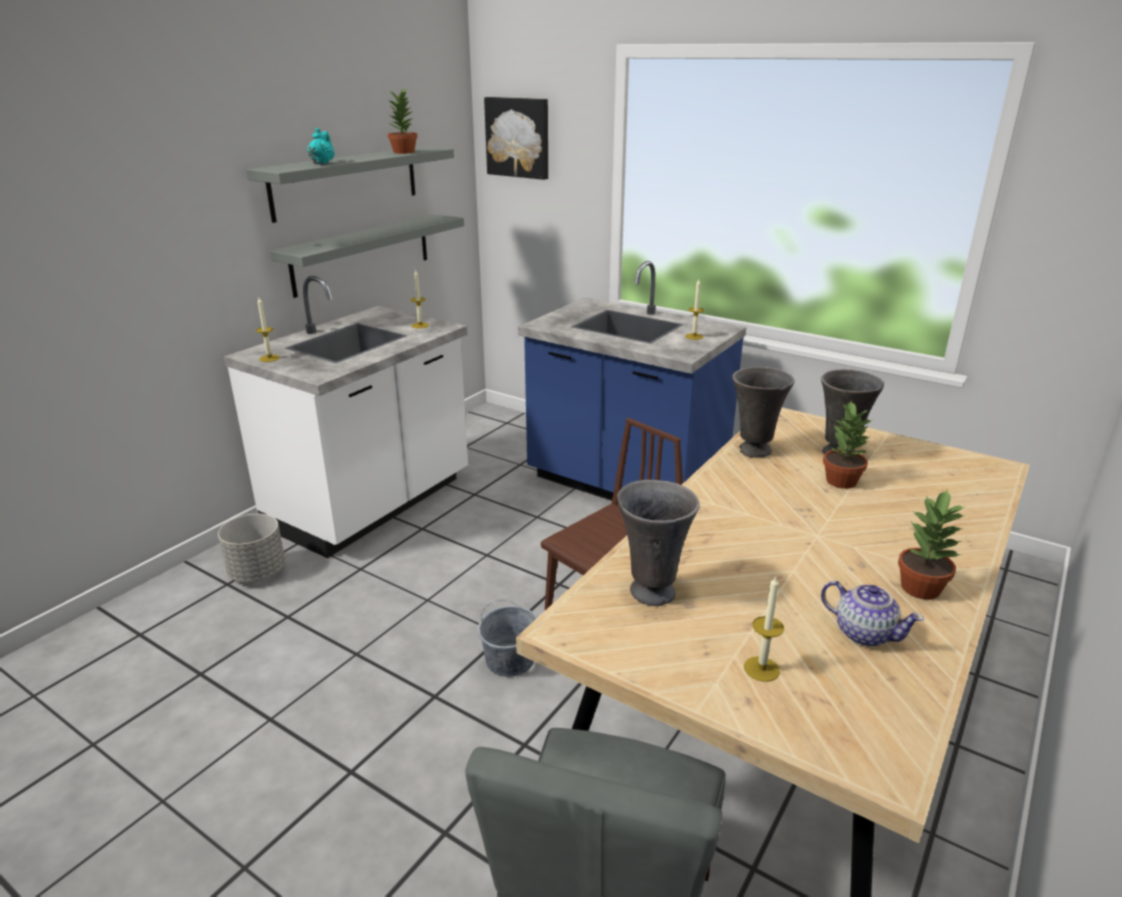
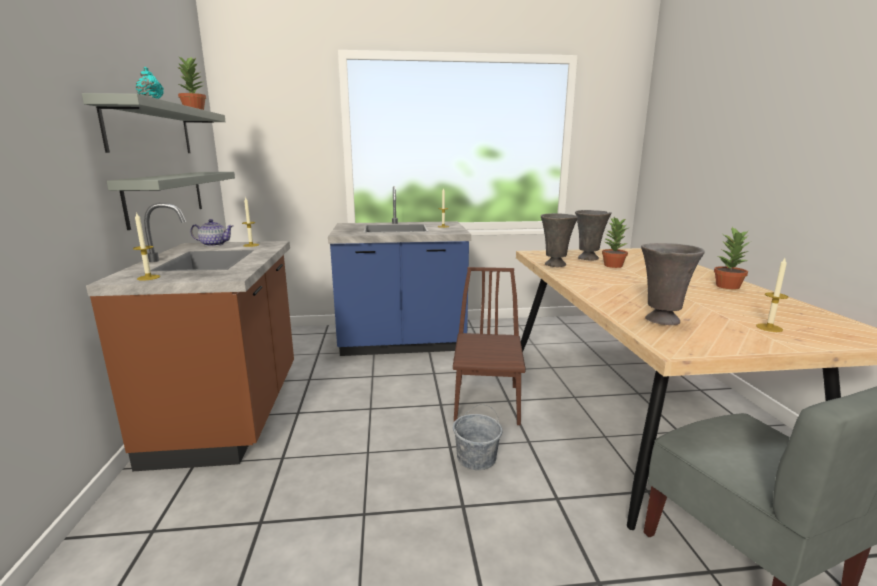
camera: 40 degrees left, 10 degrees down
grey planter [218,514,285,582] -> none
white counter [224,276,468,558] -> brown counter [86,203,294,472]
picture [484,97,548,180] -> none
teapot [821,581,924,647] -> teapot moved to [190,219,233,247]

